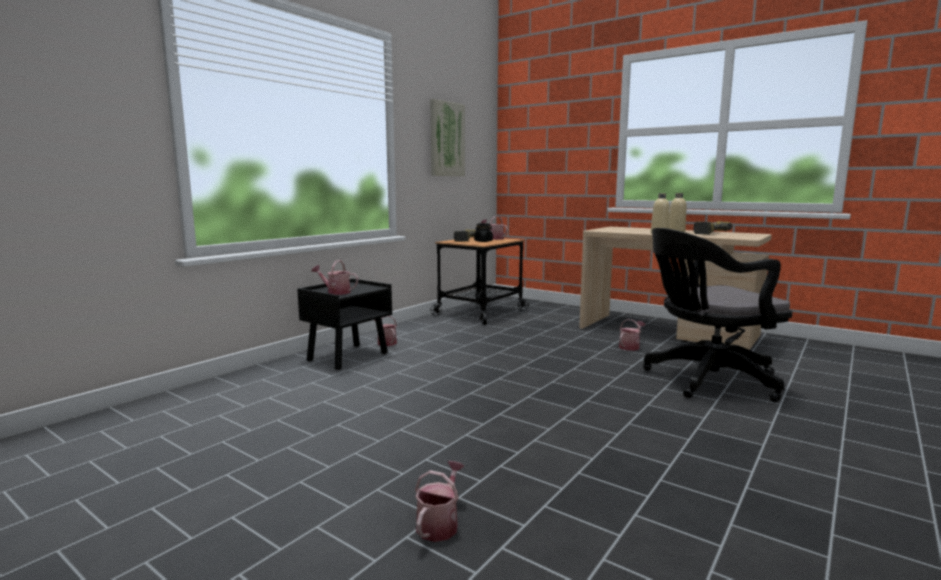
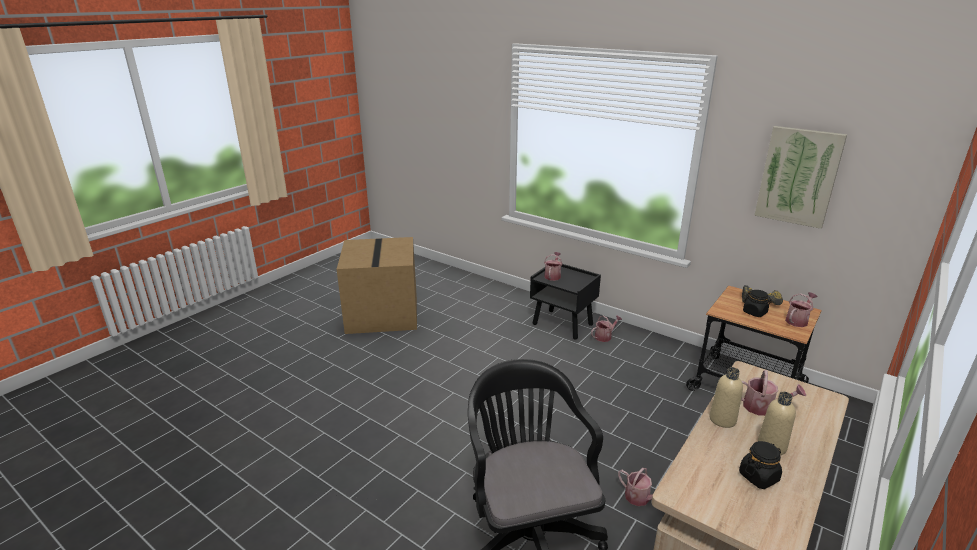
camera: 90 degrees right, 15 degrees up
watering can [415,461,464,542] -> watering can moved to [741,370,806,416]
power drill [693,221,732,235] -> black jar [739,441,782,489]
none -> cardboard box [337,237,417,334]

